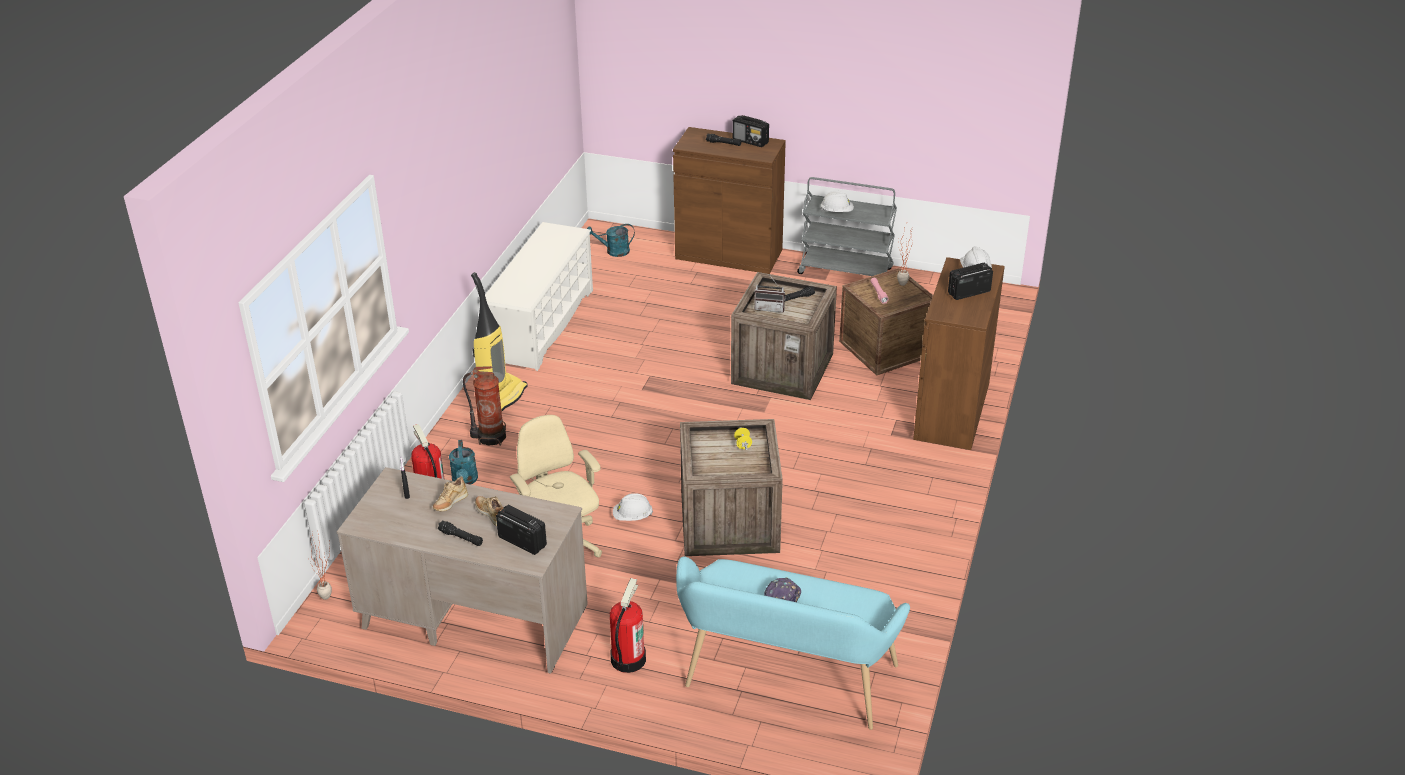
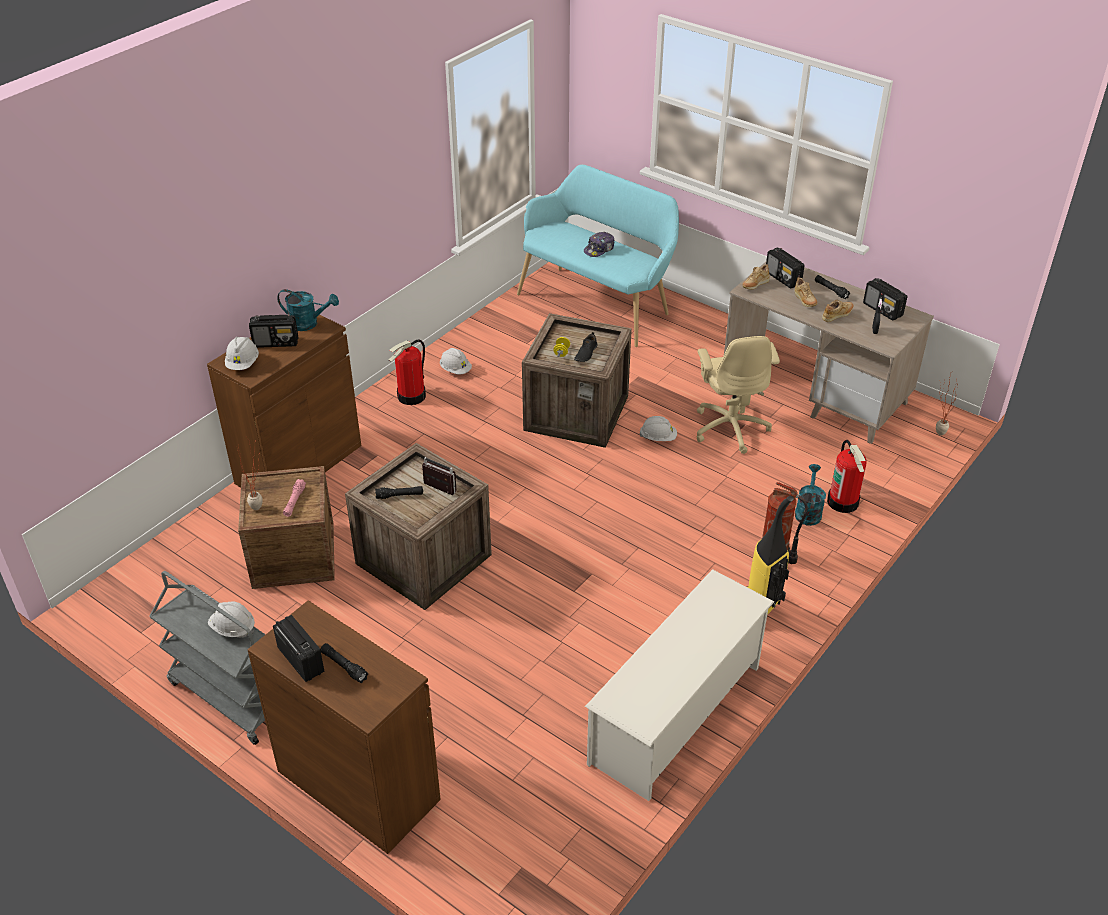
camera: 160 degrees left, 5 degrees up
turquoise watering can [587,224,635,257] -> turquoise watering can moved to [277,289,339,331]
fire extinguisher [610,578,646,673] -> fire extinguisher moved to [389,339,426,405]
none -> white hard hat [440,348,472,375]
none -> black shoe [574,332,598,362]
none -> beige shoe [742,264,770,290]
none -> radio [863,278,907,321]

